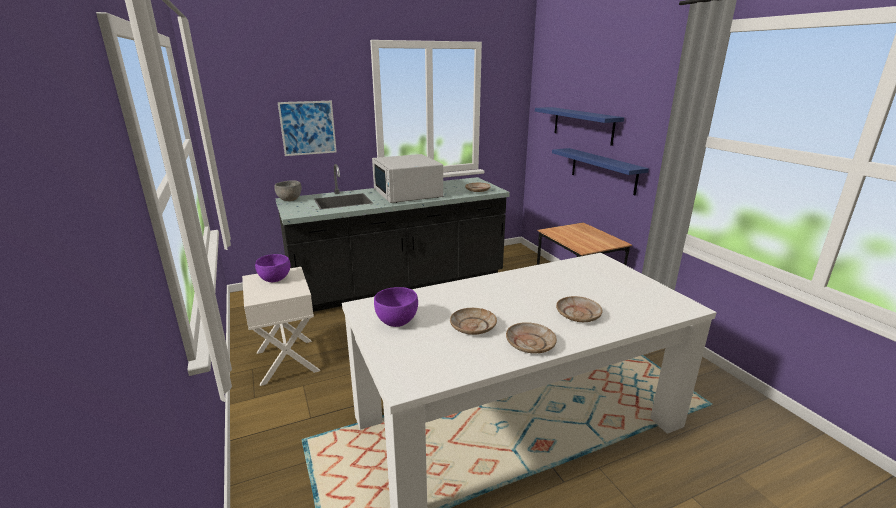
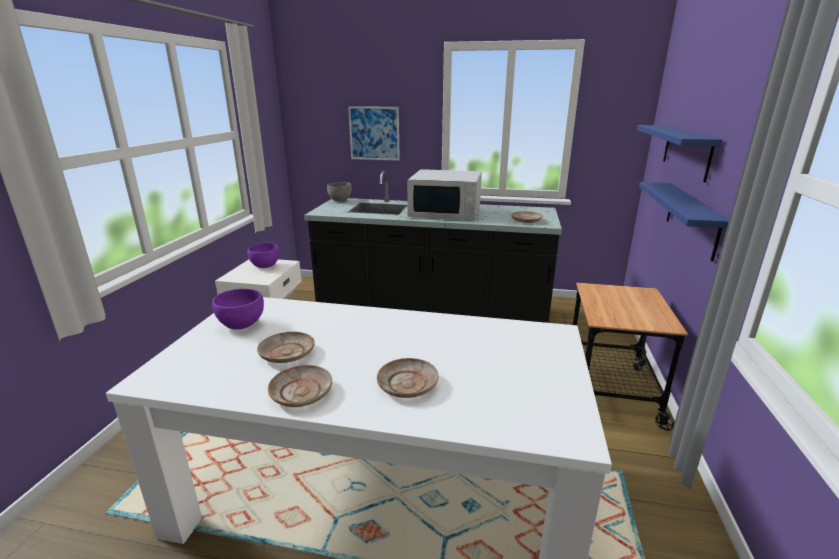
camera: 35 degrees right, 0 degrees up
white microwave [372,154,443,203] -> white microwave turned 90 degrees counterclockwise [407,169,482,220]

